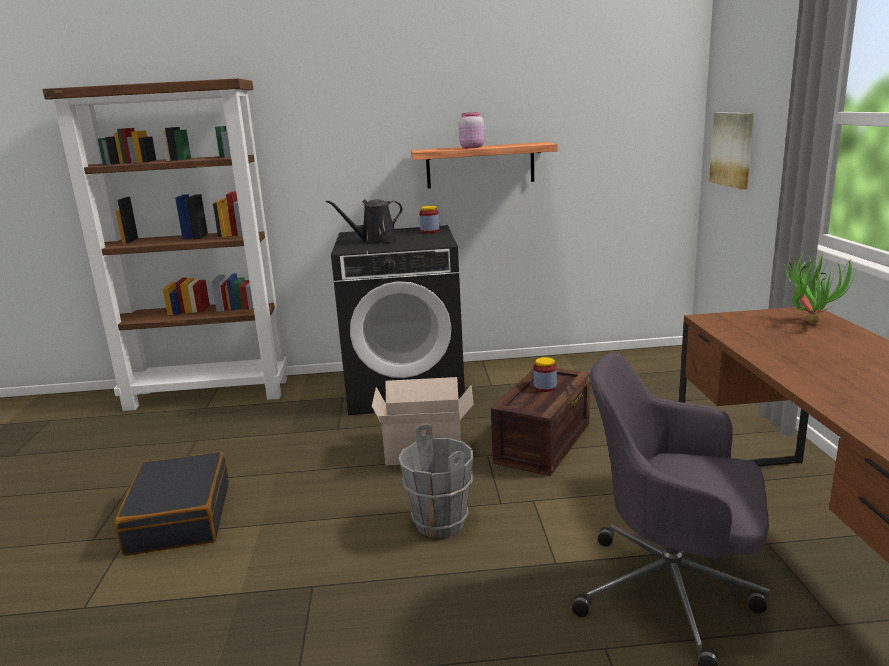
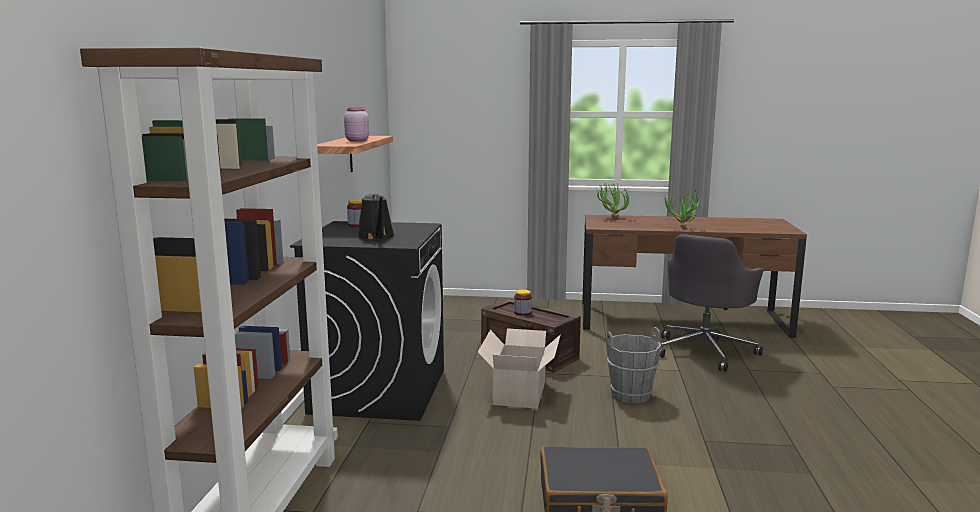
camera: 80 degrees left, 5 degrees down
picture [709,112,754,189] -> none
none -> potted plant [664,190,700,228]

